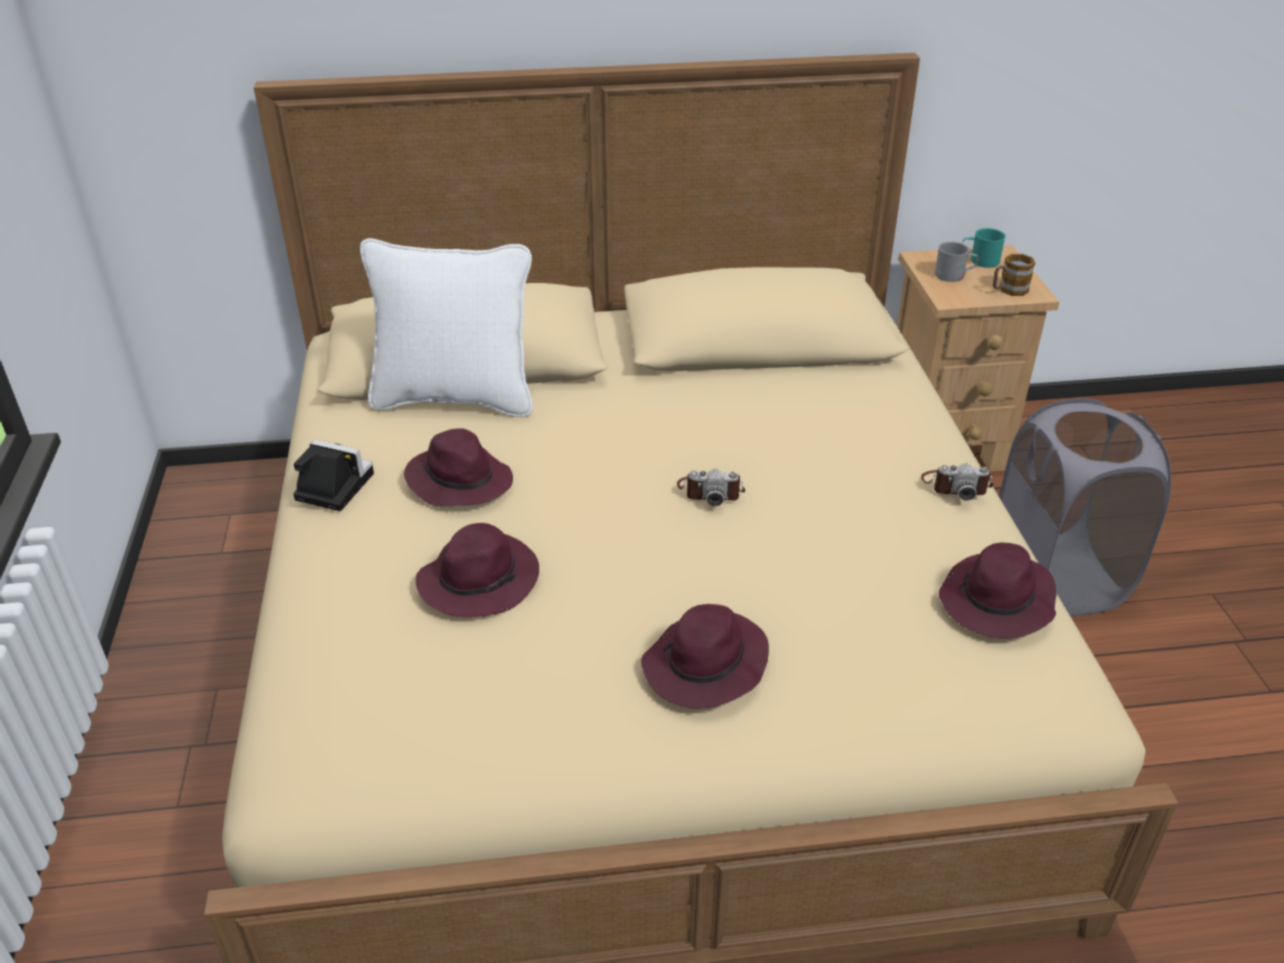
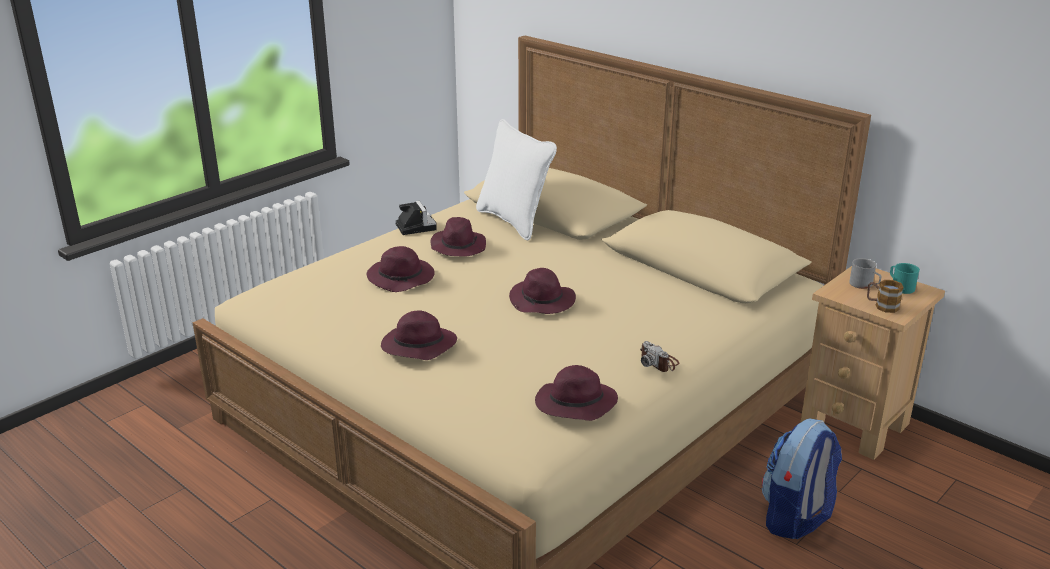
camera: 50 degrees right, 10 degrees down
camera [677,469,745,506] -> purple hat [509,268,576,314]
grey laundry basket [999,398,1171,617] -> backpack [762,418,842,539]

